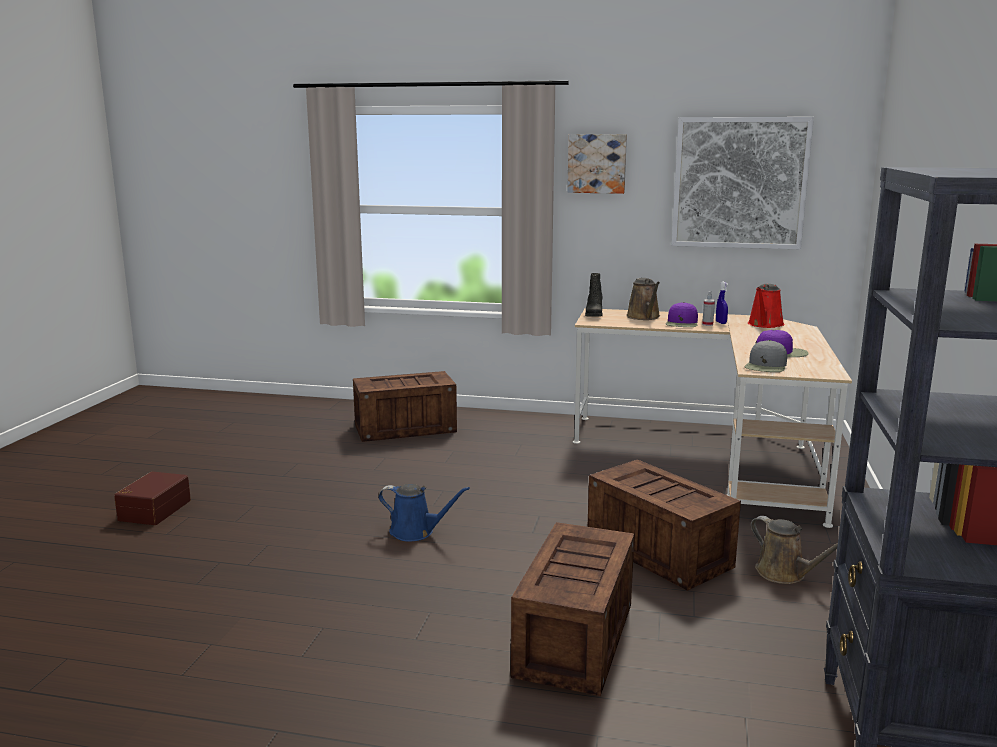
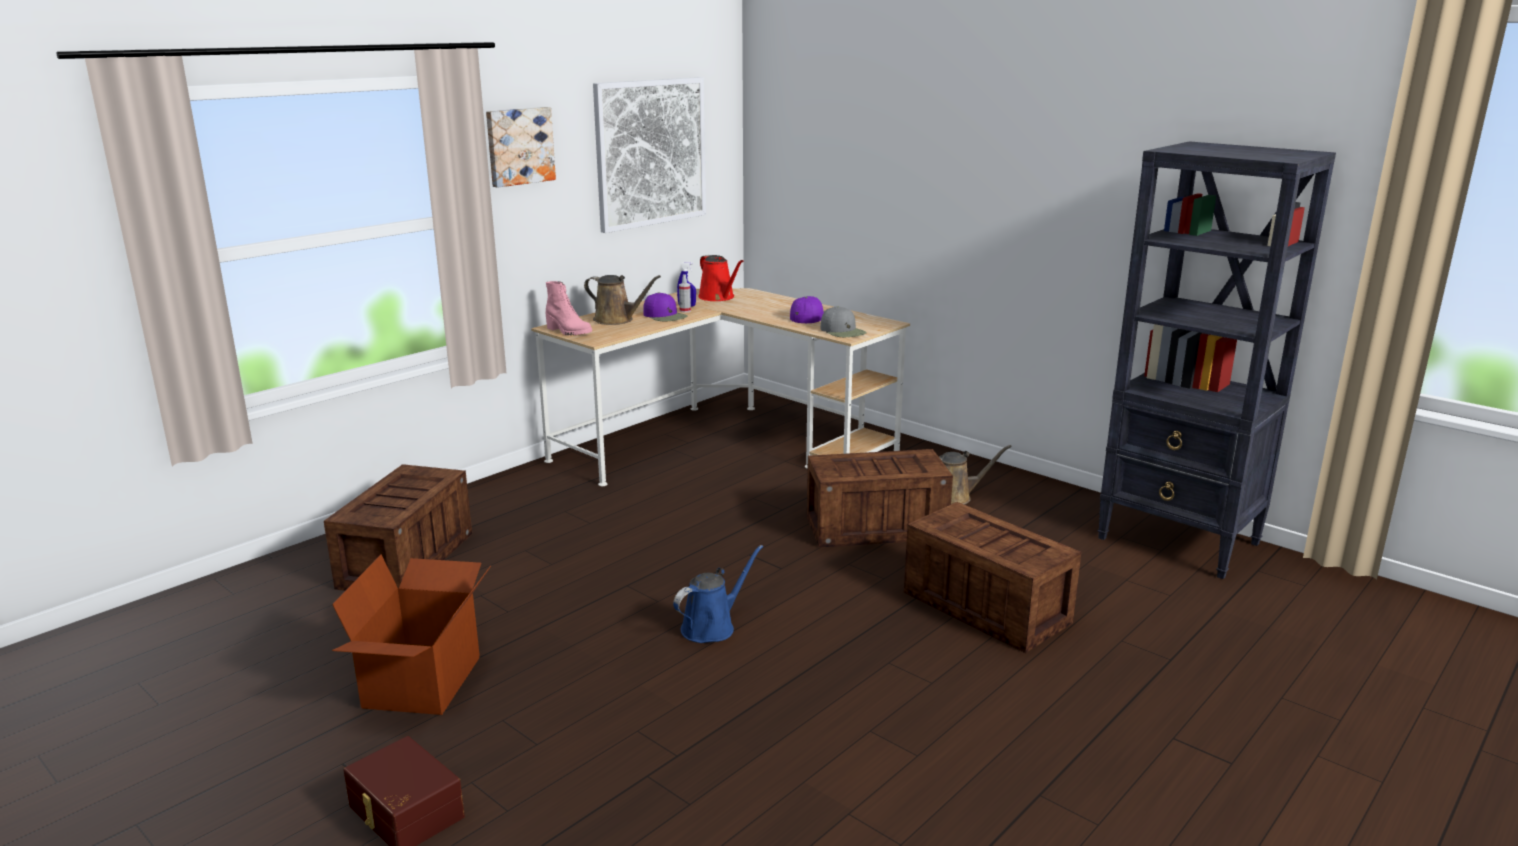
camera: 60 degrees left, 5 degrees up
black boot [585,273,602,317] -> pink boot [545,281,592,335]
none -> cardboard box [332,554,491,715]

